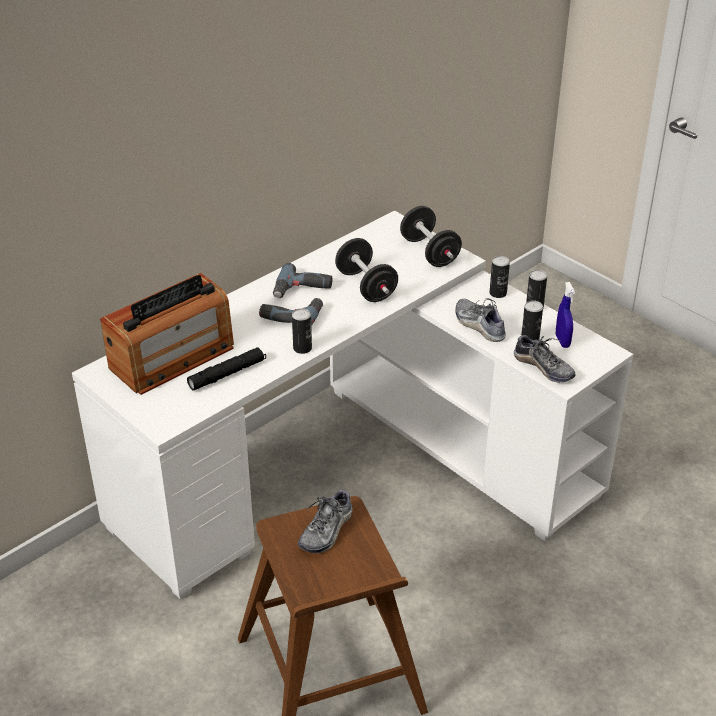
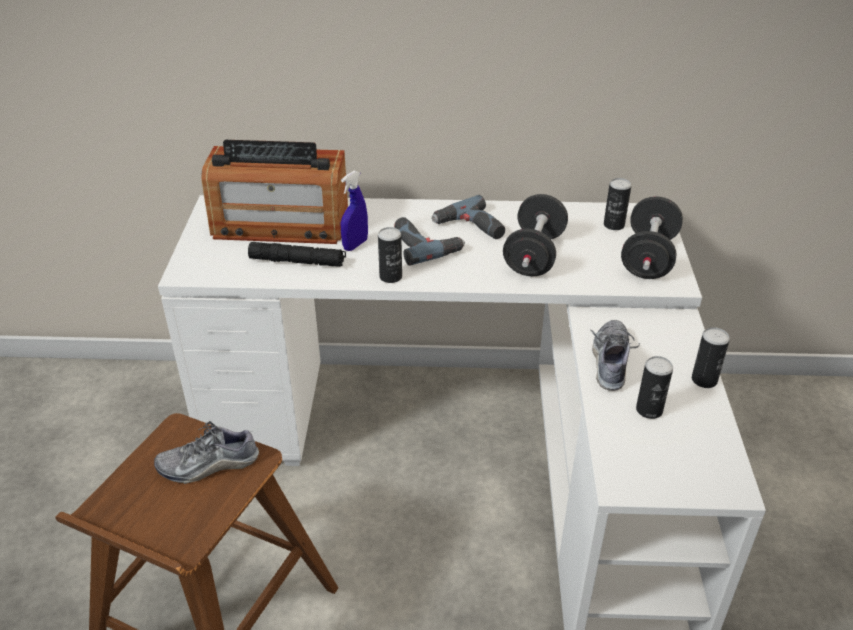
camera: 45 degrees right, 0 degrees up
can [489,256,510,298] -> can moved to [604,178,632,230]
shoe [514,333,575,382] -> none
blue spray bottle [556,282,575,348] -> blue spray bottle moved to [341,171,368,251]

